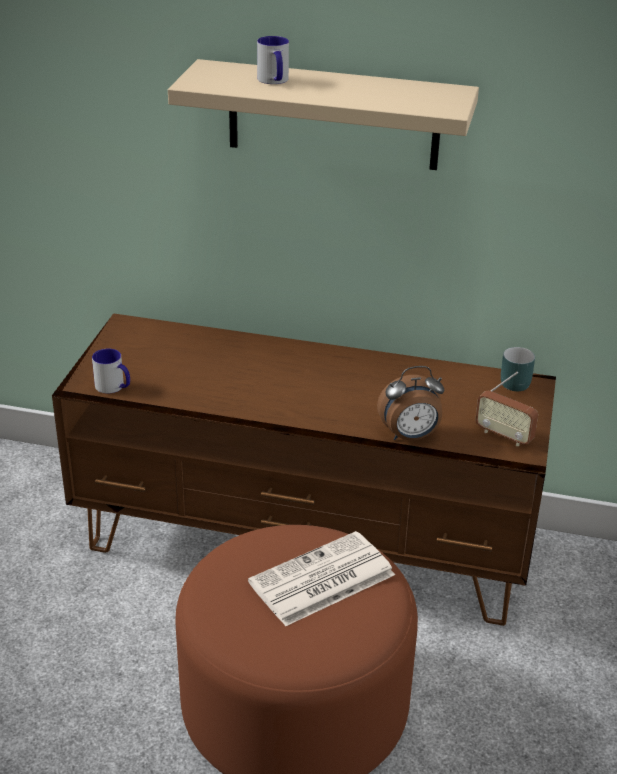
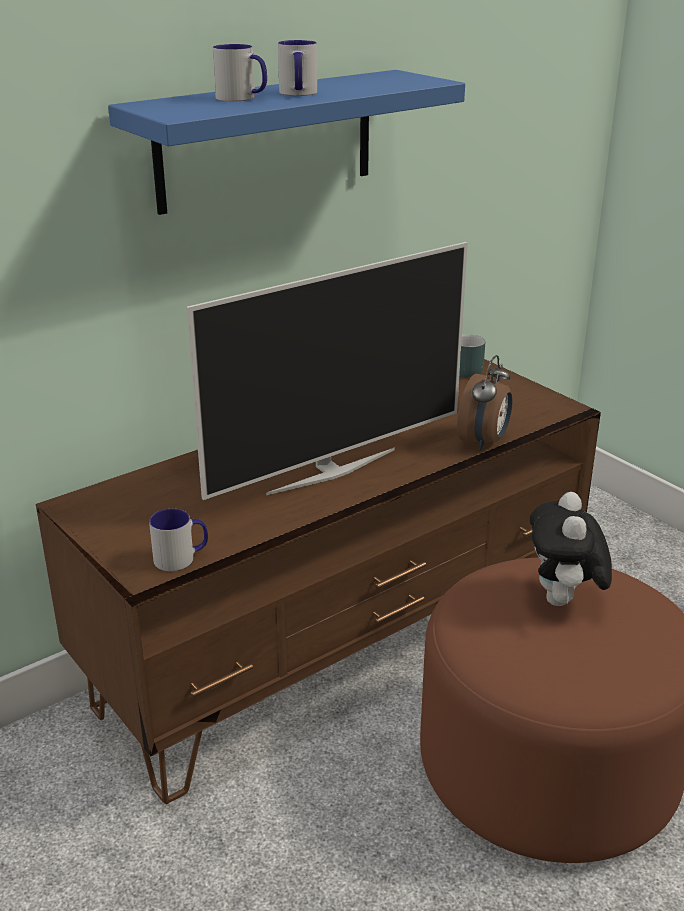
camera: 50 degrees left, 5 degrees down
beige shelf [168,59,479,170] -> blue shelf [108,70,465,215]
newspaper [248,531,395,626] -> plush toy [530,492,612,606]
radio [475,372,538,446] -> none
none -> television [186,242,468,500]
none -> mug [278,40,317,96]

